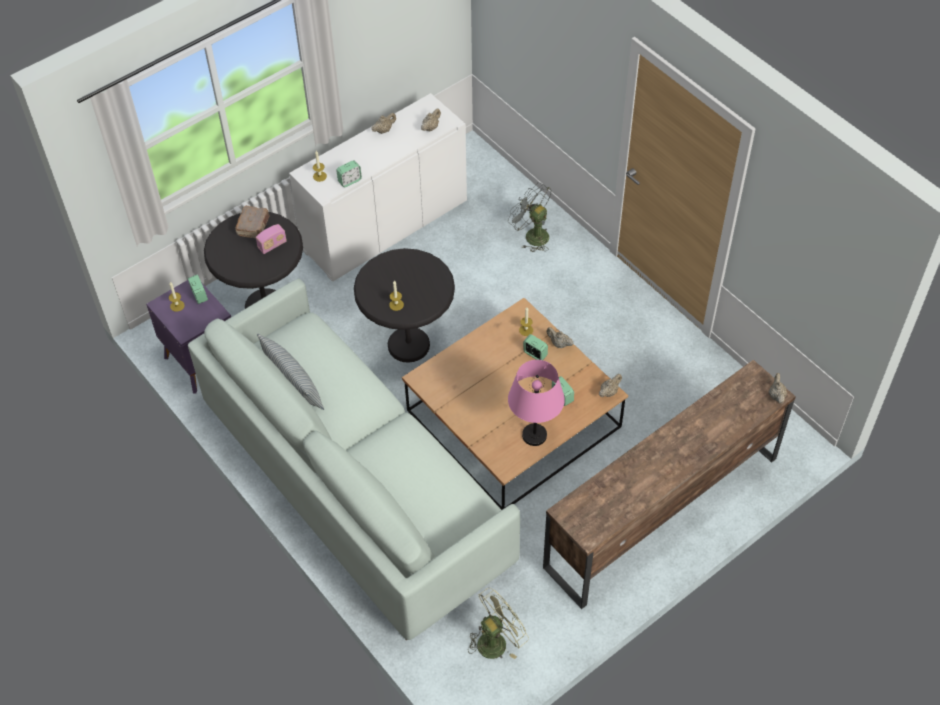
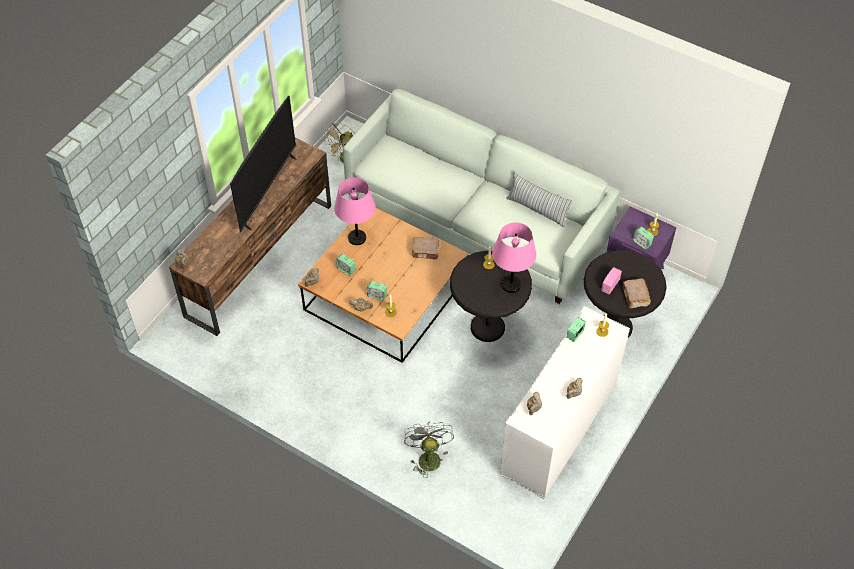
camera: 160 degrees right, 0 degrees up
grey fan [508,182,552,252] -> grey fan turned 120 degrees counterclockwise [404,422,454,478]
none -> television [230,96,296,233]
none -> brown book [412,237,440,259]
none -> pink table lamp [492,222,536,293]

